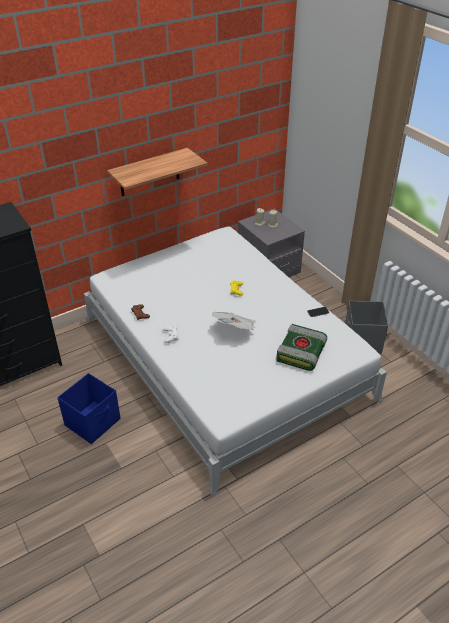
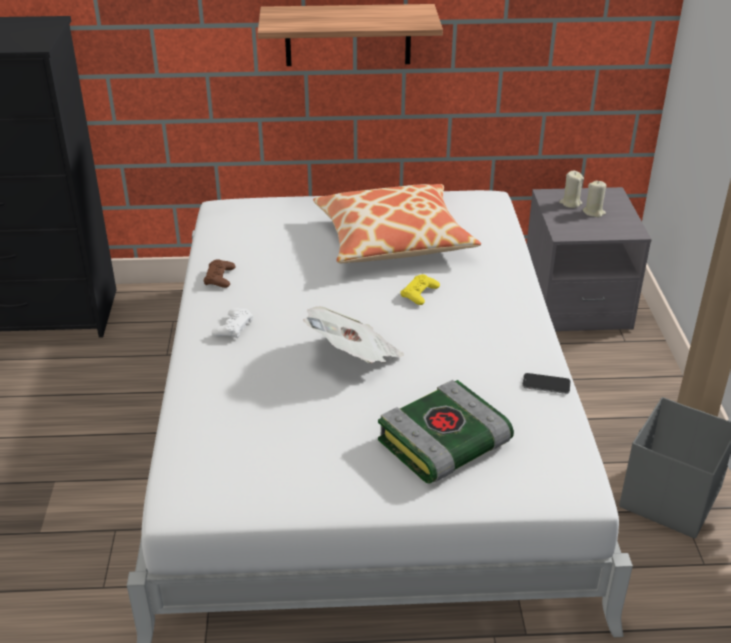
camera: 30 degrees right, 5 degrees down
blue storage box [57,373,121,444] -> none
none -> pillow [313,184,481,263]

